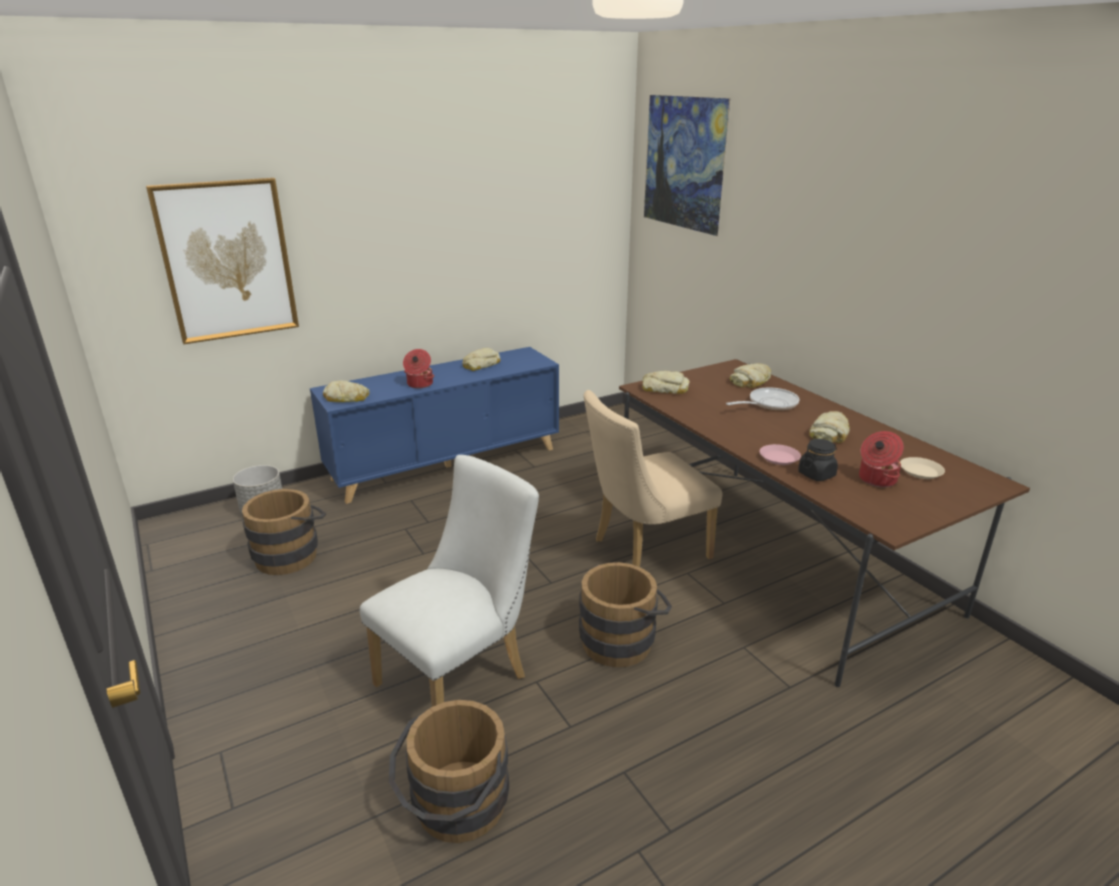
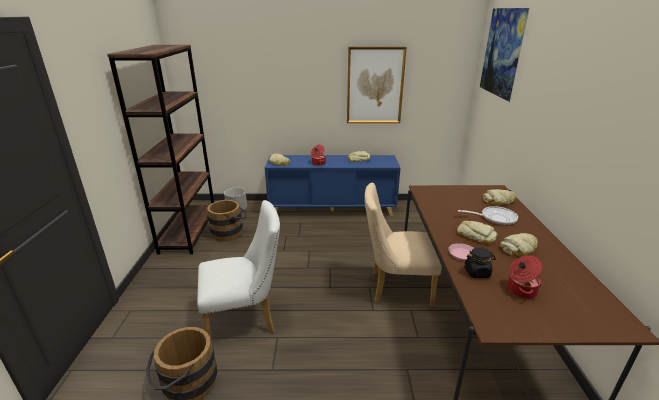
camera: 30 degrees right, 0 degrees up
picture [146,178,299,344] -> picture moved to [347,47,407,123]
brown bucket [579,562,672,667] -> none
bread [642,371,689,394] -> bread moved to [457,221,497,244]
beige plate [900,457,945,479] -> none
none -> brown bookcase [107,45,214,254]

